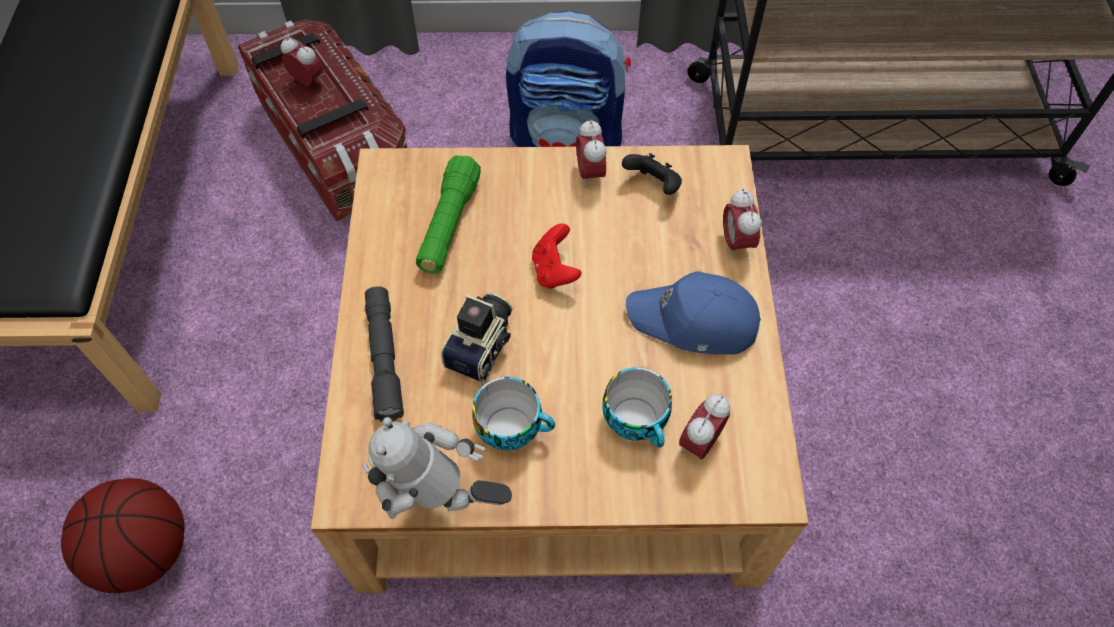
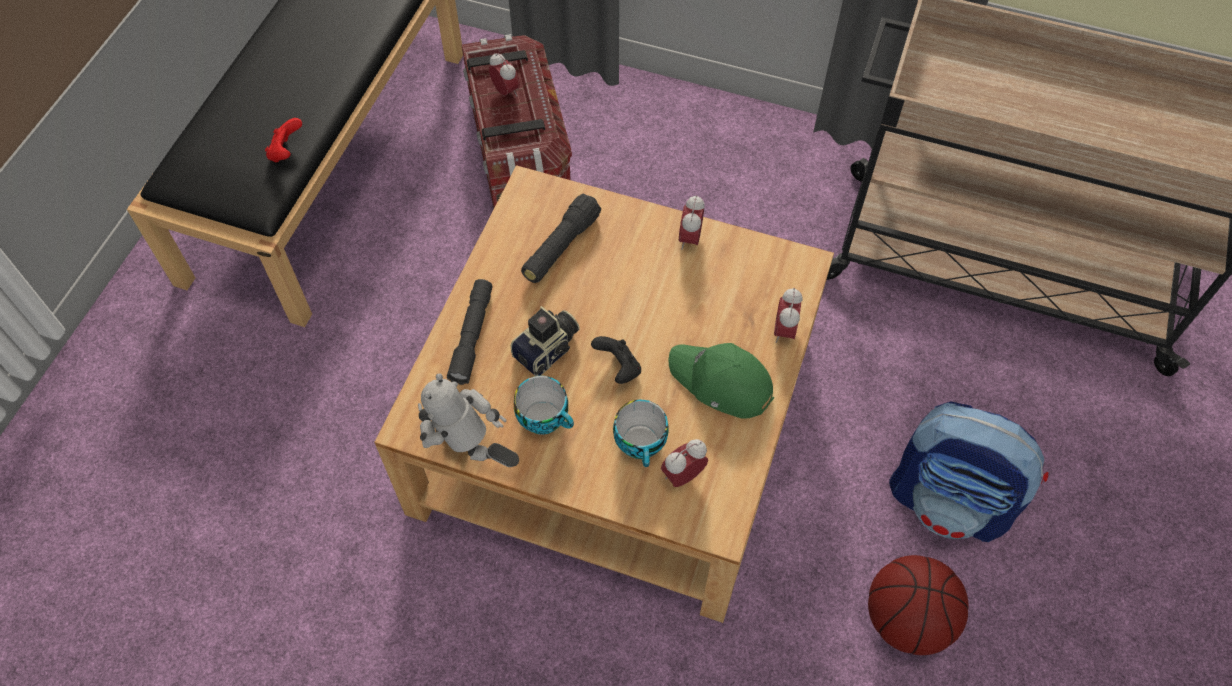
camera: 20 degrees right, 0 degrees up
basketball [61,478,185,593] -> basketball moved to [868,555,969,655]
green flashlight [416,155,481,274] -> black flashlight [521,194,601,283]
backpack [506,11,631,147] -> backpack moved to [889,401,1048,542]
red game controller [532,224,581,289] -> red game controller moved to [265,118,302,163]
black game controller [622,153,682,195] -> black game controller moved to [591,336,641,384]
blue cap [626,272,761,354] -> green cap [668,343,774,419]

